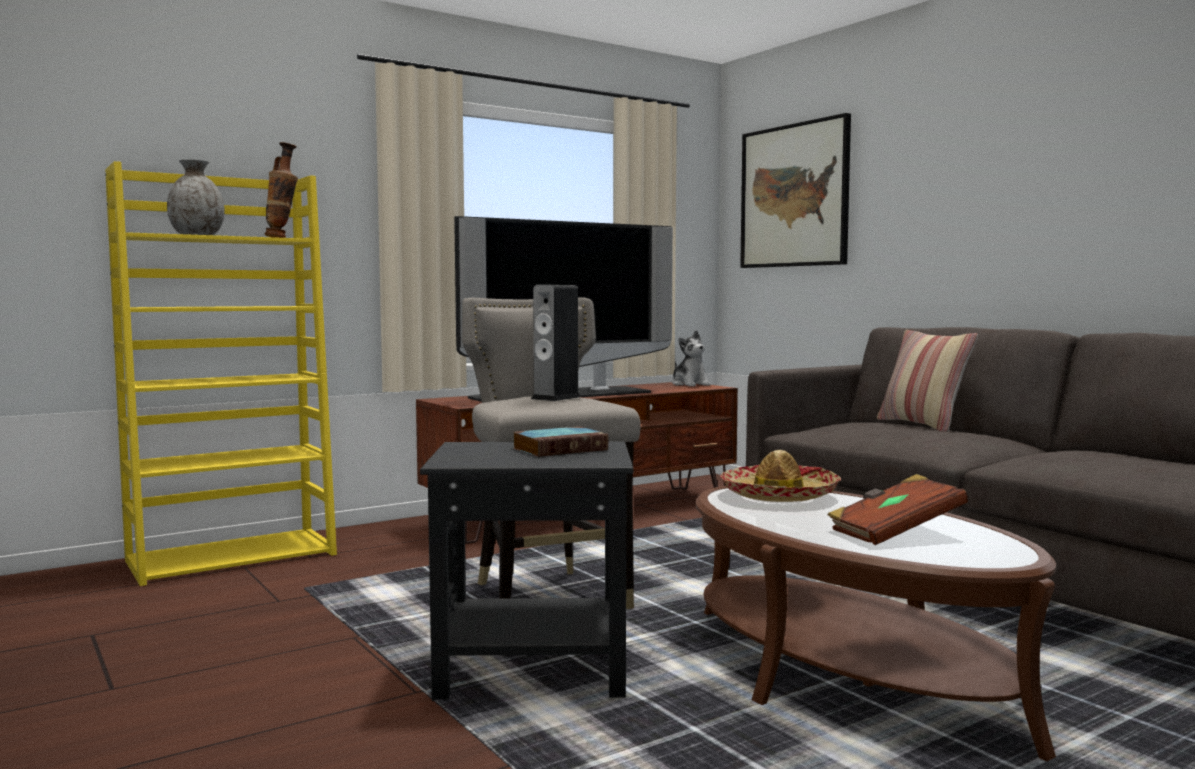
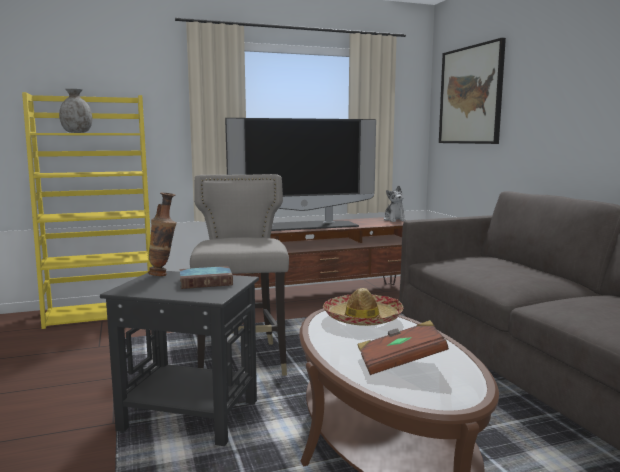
camera: 15 degrees right, 5 degrees up
vase [265,142,298,238] -> vase moved to [148,193,177,276]
speaker [531,285,581,401] -> none
pillow [877,330,978,432] -> none

